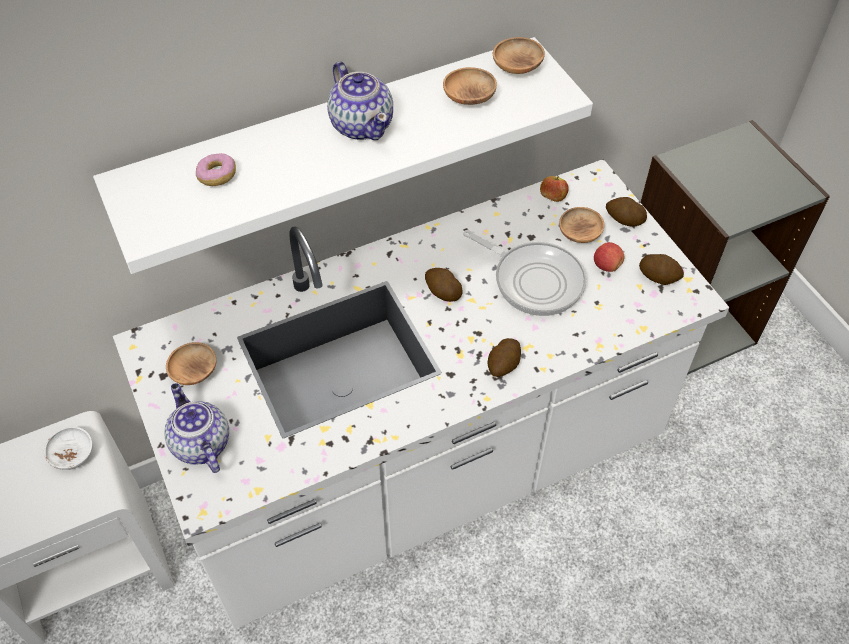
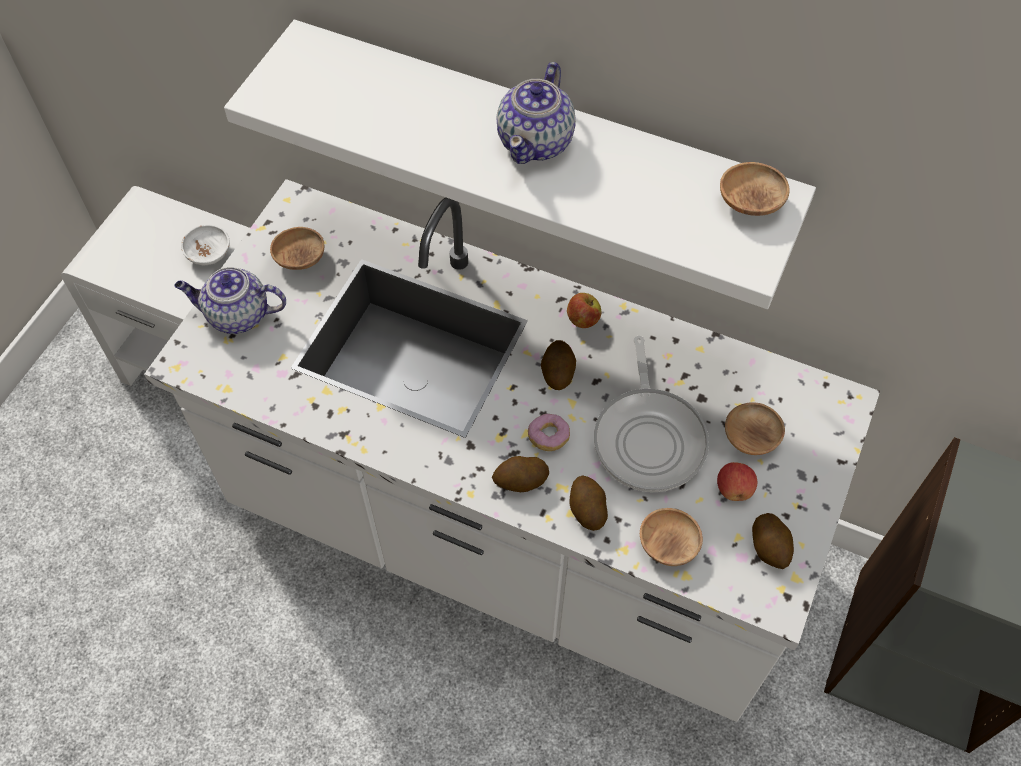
camera: 50 degrees right, 5 degrees up
teapot [164,383,229,473] -> teapot turned 105 degrees counterclockwise [174,267,286,334]
donut [196,153,236,186] -> donut moved to [528,414,570,451]
brown bowl [443,67,497,105] -> brown bowl moved to [640,508,703,566]
apple [540,176,569,202] -> apple moved to [567,293,601,328]
potato [606,197,647,227] -> potato moved to [569,475,608,531]

